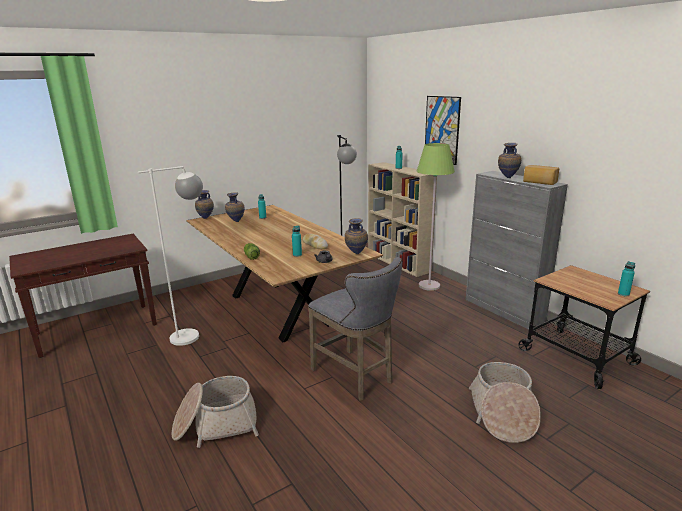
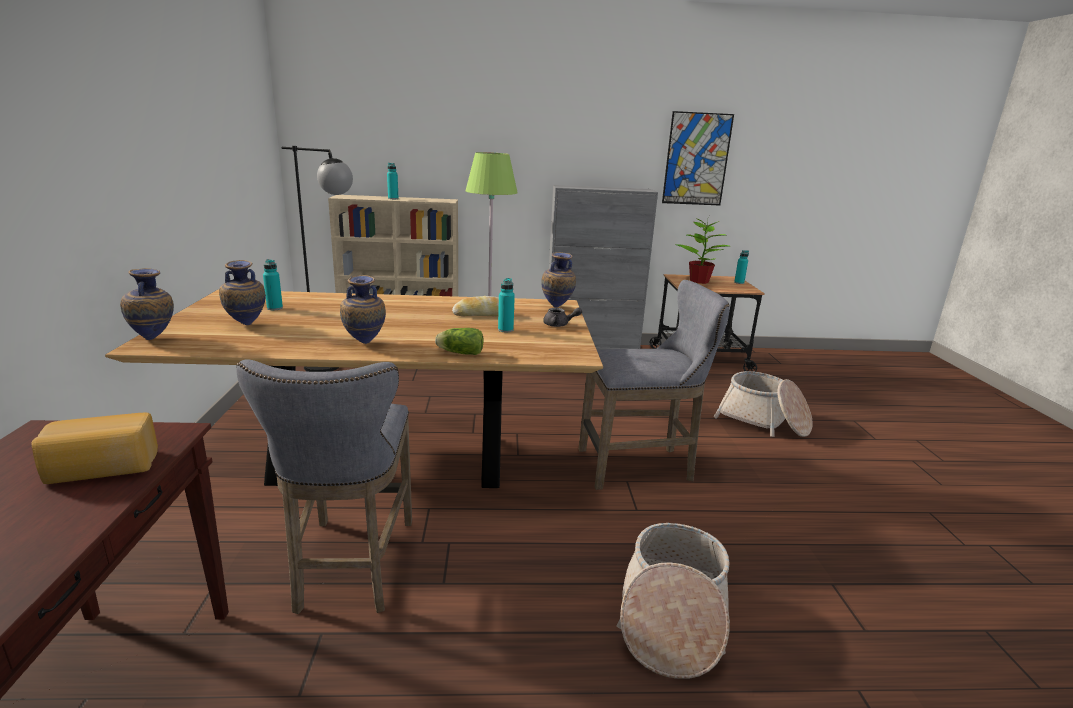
camera: 60 degrees left, 0 degrees up
white floor lamp [138,166,203,346] -> grey stool [236,359,412,614]
picture [425,96,461,165] -> picture moved to [662,111,734,205]
vase [498,143,521,178] -> vase moved to [340,275,386,344]
bread [523,165,559,185] -> bread moved to [31,413,158,484]
none -> potted plant [675,216,729,284]

